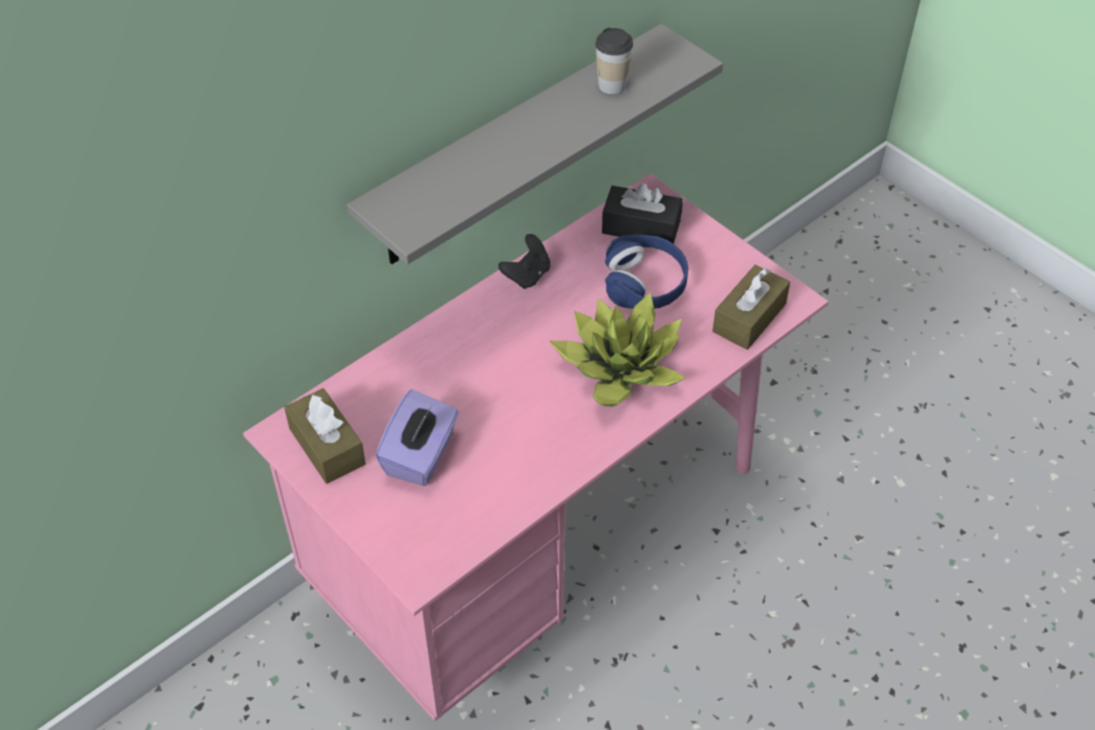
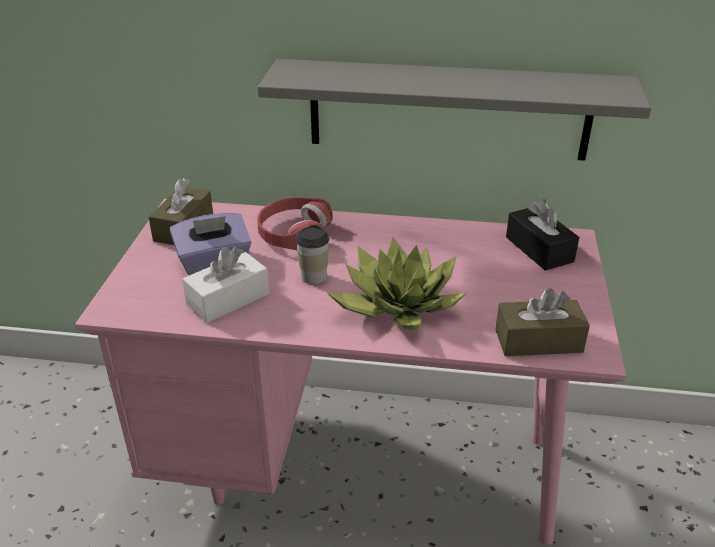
camera: 50 degrees right, 15 degrees down
black game controller [498,234,550,289] -> none
cup [595,28,633,94] -> cup moved to [296,225,329,284]
blue headphones [605,235,688,309] -> none
none -> white tissue box [182,246,269,323]
none -> red headphones [257,197,333,250]

